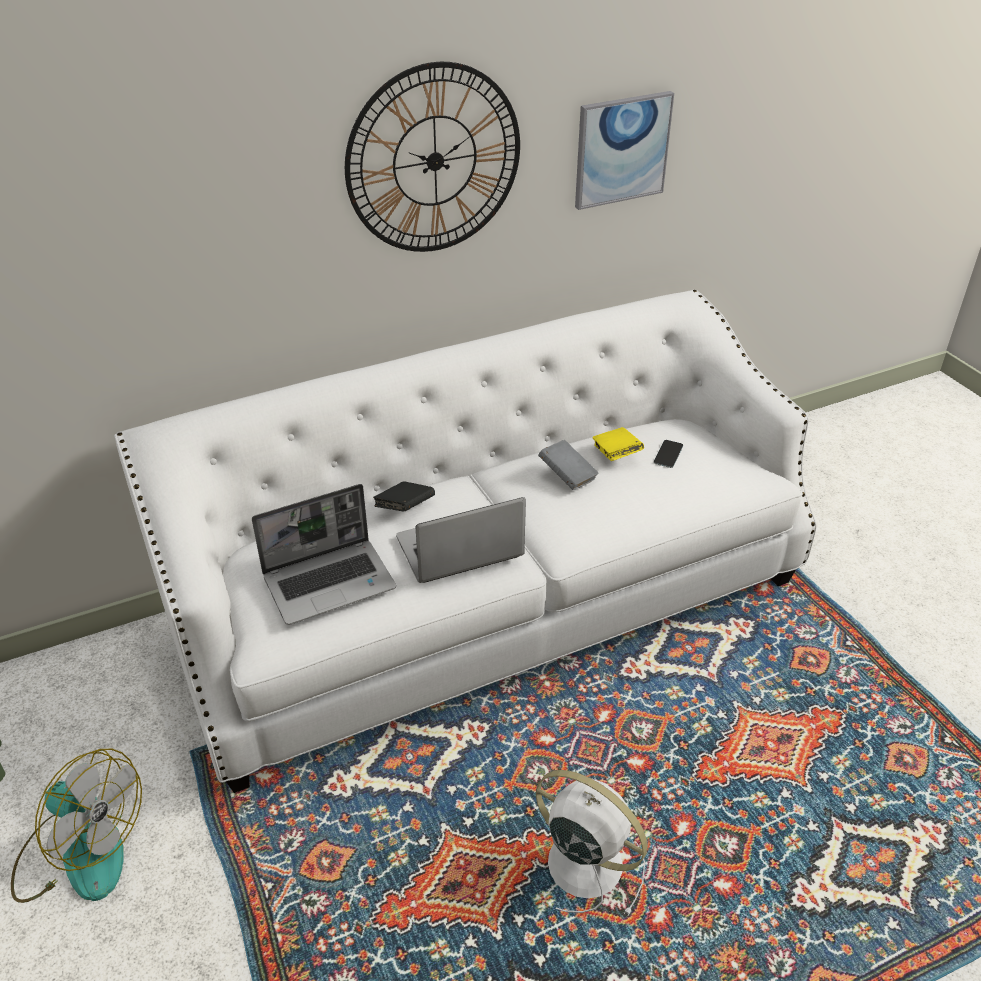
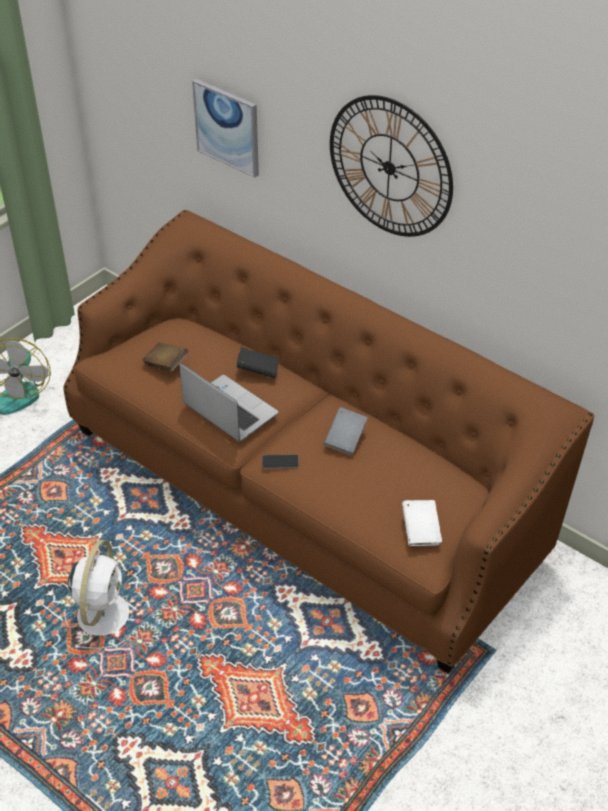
camera: 65 degrees right, 5 degrees up
white sofa [114,290,817,793] -> brown sofa [63,210,595,673]
laptop [252,484,396,625] -> brown book [142,342,188,372]
picture [575,91,674,210] -> picture moved to [192,79,259,178]
yellow book [592,427,644,461] -> none
phone [654,440,683,468] -> phone moved to [262,455,299,469]
none -> white book [402,500,442,546]

